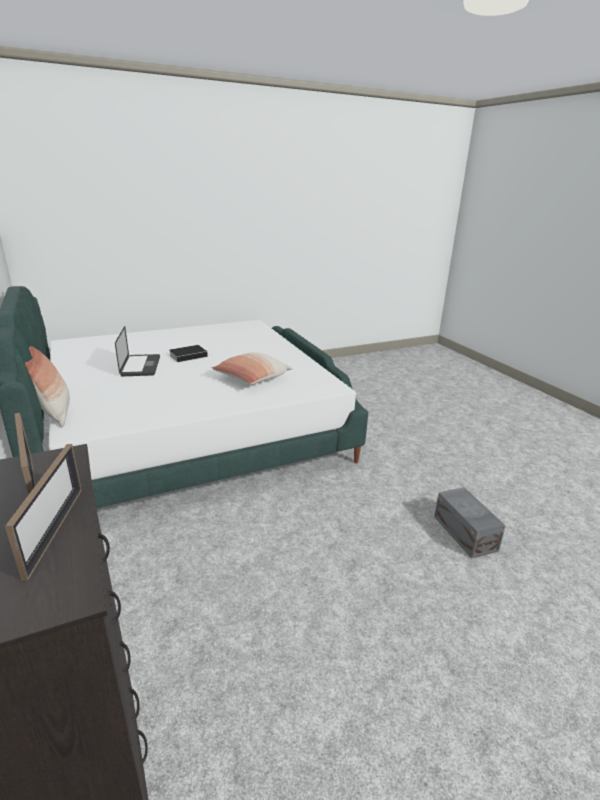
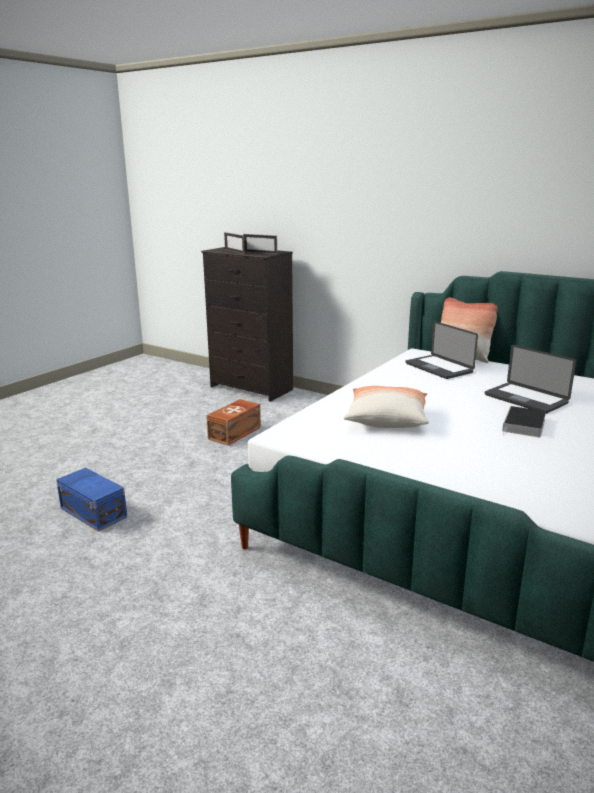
camera: 150 degrees right, 5 degrees down
grey storage box [434,487,506,558] -> blue storage box [56,468,127,532]
none -> brown storage box [207,399,261,445]
none -> laptop [406,321,478,379]

